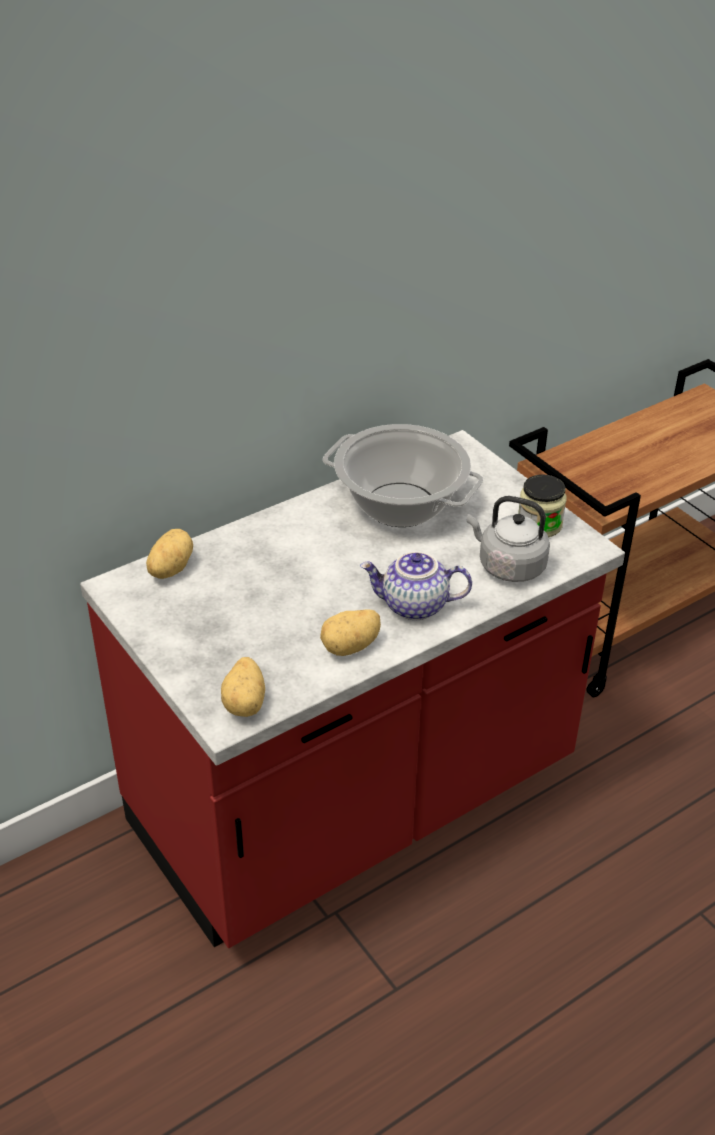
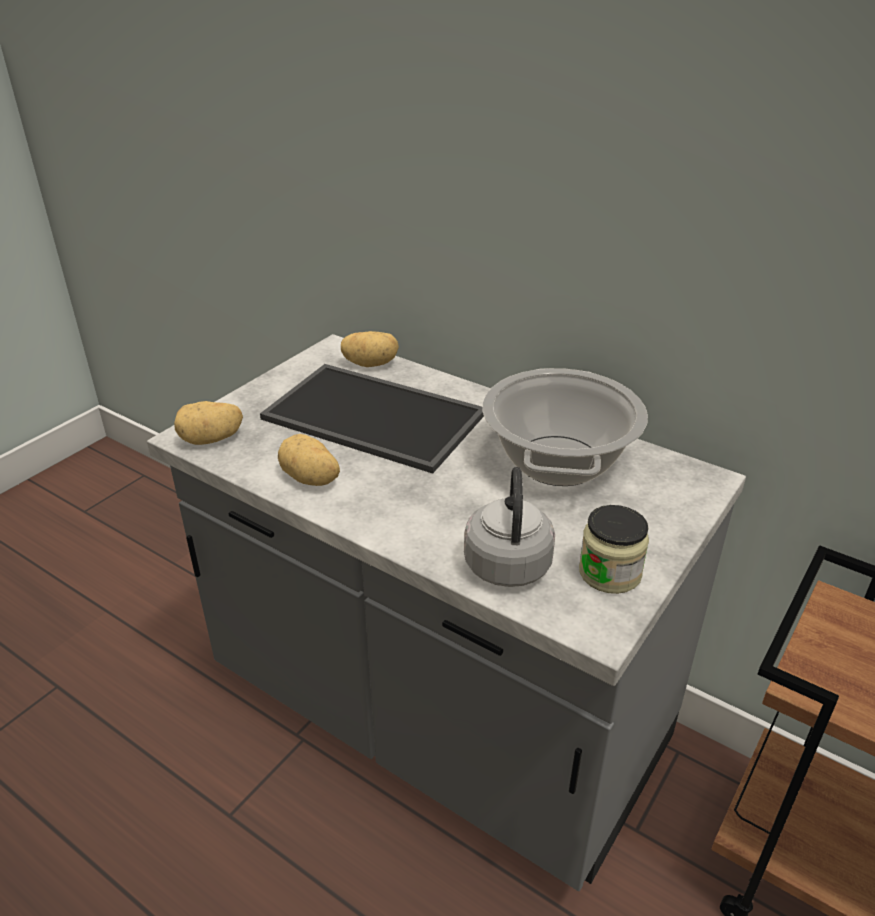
camera: 70 degrees right, 5 degrees down
red counter [80,430,625,948] -> grey counter [147,334,746,891]
teapot [360,551,472,620] -> none
none -> tray [260,364,484,474]

